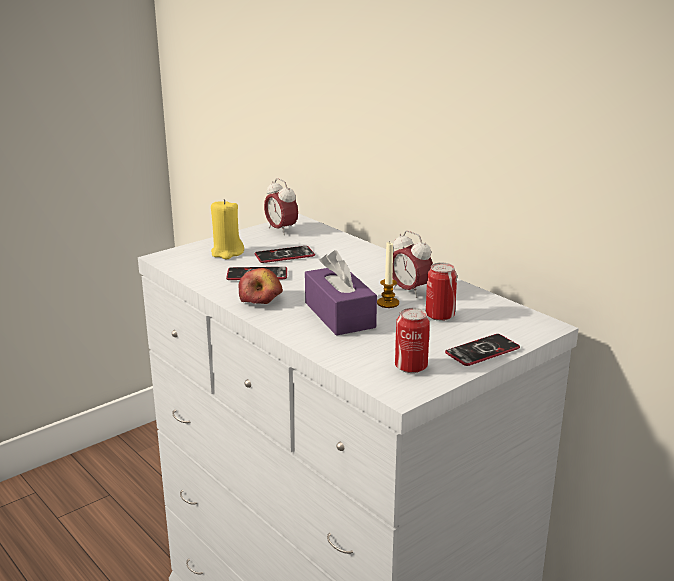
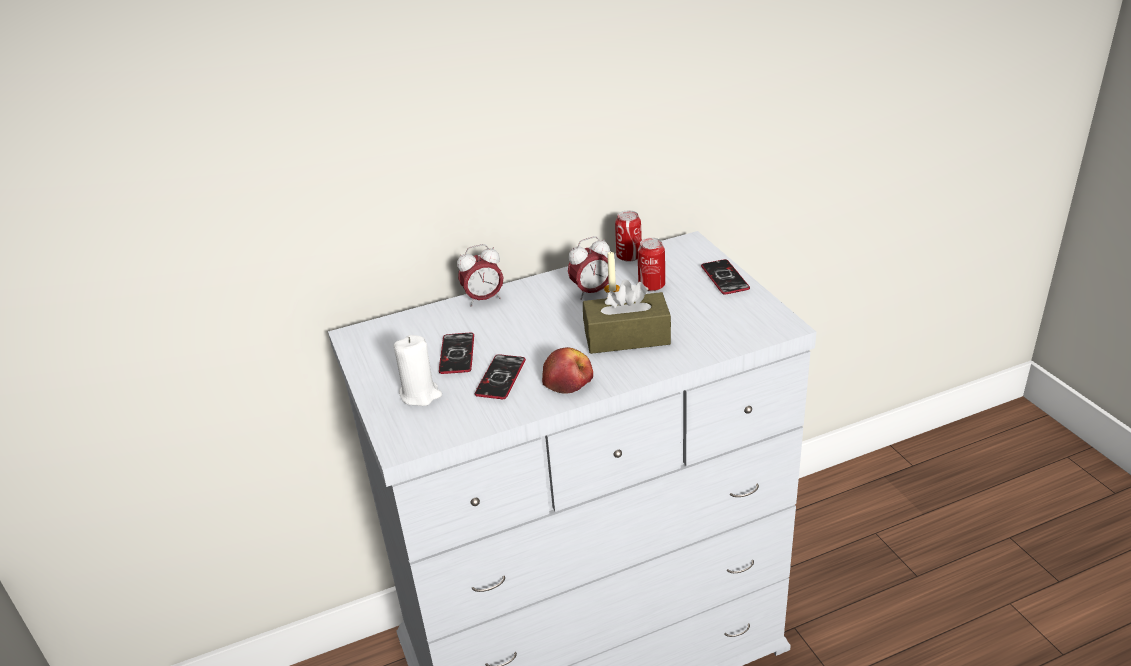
camera: 70 degrees left, 10 degrees up
yellow candle [211,199,244,259] -> white candle [394,335,442,406]
alarm clock [264,178,298,235] -> alarm clock moved to [457,244,503,307]
purple tissue box [305,250,377,336] -> brown tissue box [583,279,671,354]
can [395,308,430,373] -> can moved to [615,210,642,262]

